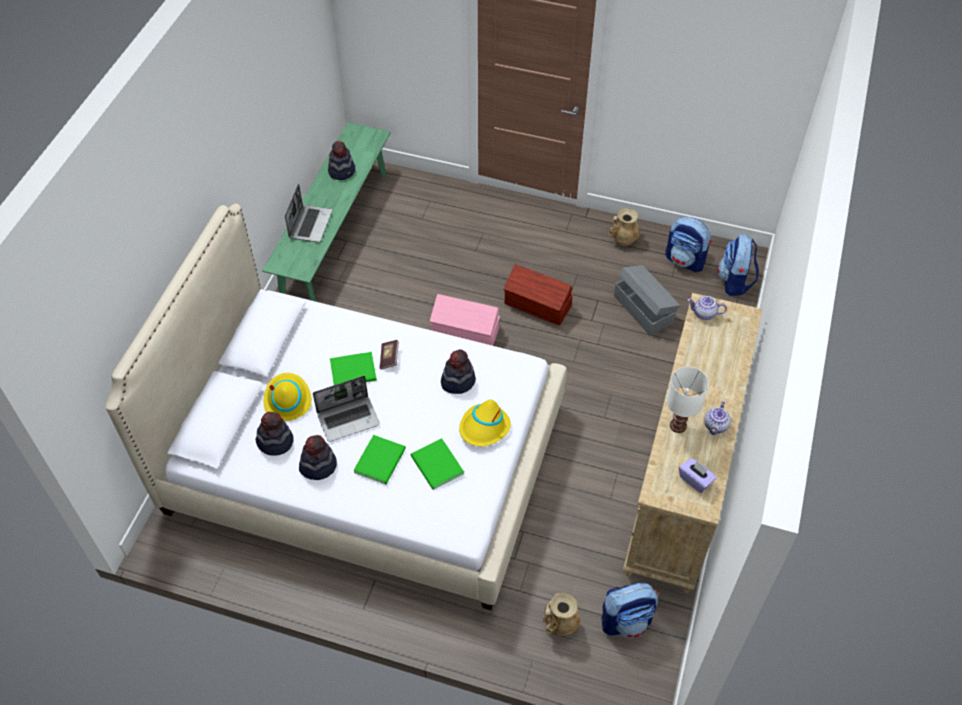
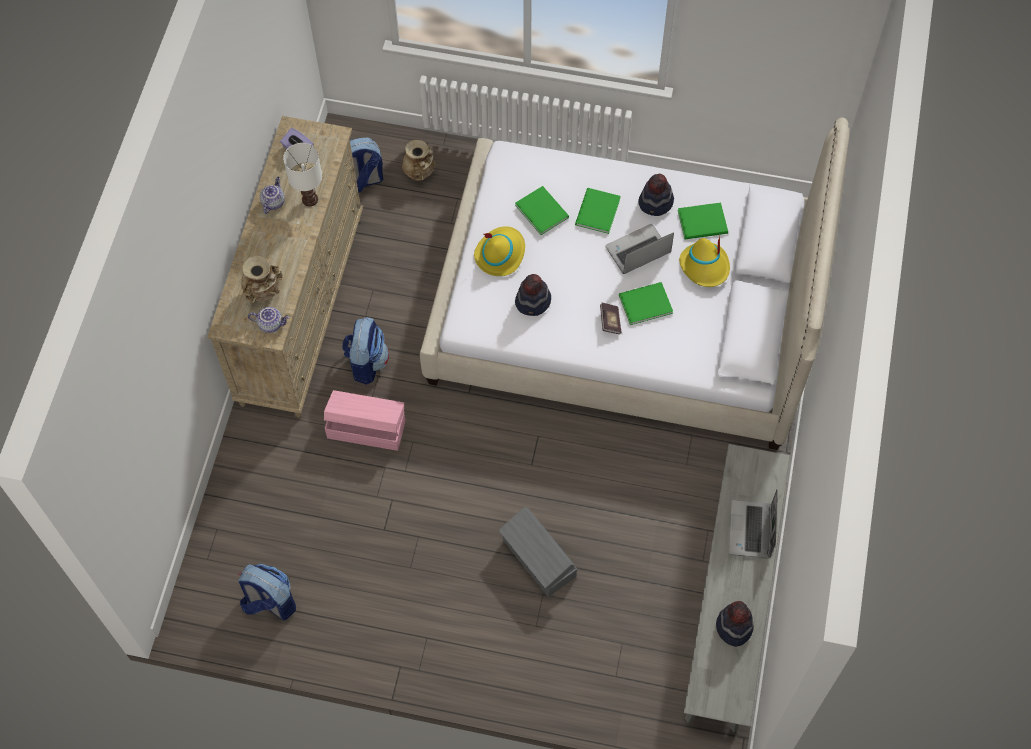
camera: 175 degrees right, 10 degrees up
hat [255,412,294,456] -> green book [678,202,728,240]
green bench [262,122,391,302] -> grey bench [684,444,790,732]
pink storage box [430,294,500,346] -> pink storage box moved to [324,390,405,451]
brown storage box [503,264,573,326] -> none
beige vase [609,208,640,246] -> beige vase moved to [241,256,283,303]
grey storage box [614,265,680,336] -> grey storage box moved to [499,507,577,597]
backpack [717,234,759,296] -> backpack moved to [342,317,389,385]

